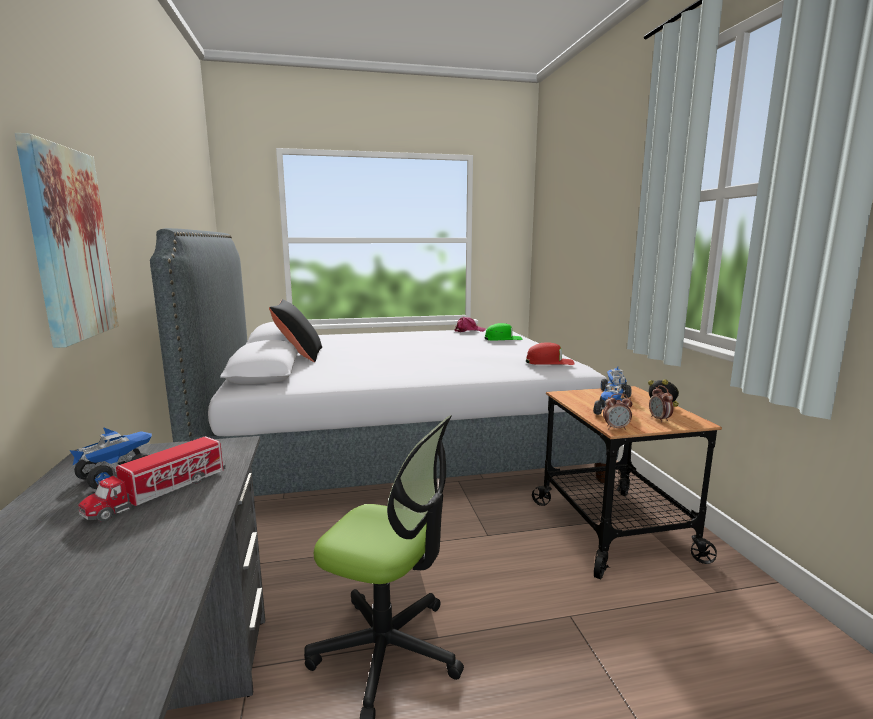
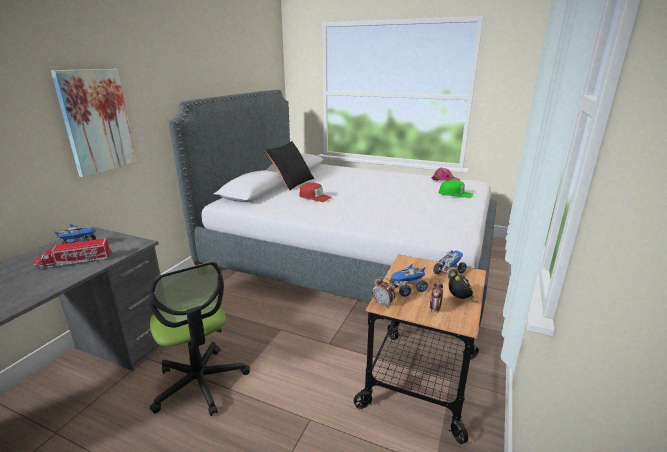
camera: 35 degrees right, 10 degrees up
red cap [526,342,574,365] -> red cap moved to [299,183,332,202]

